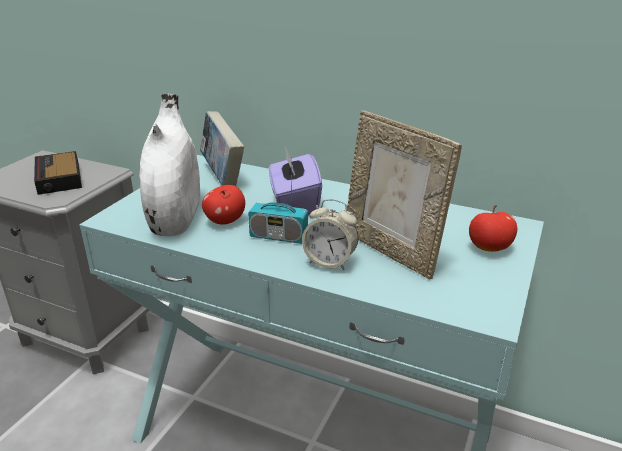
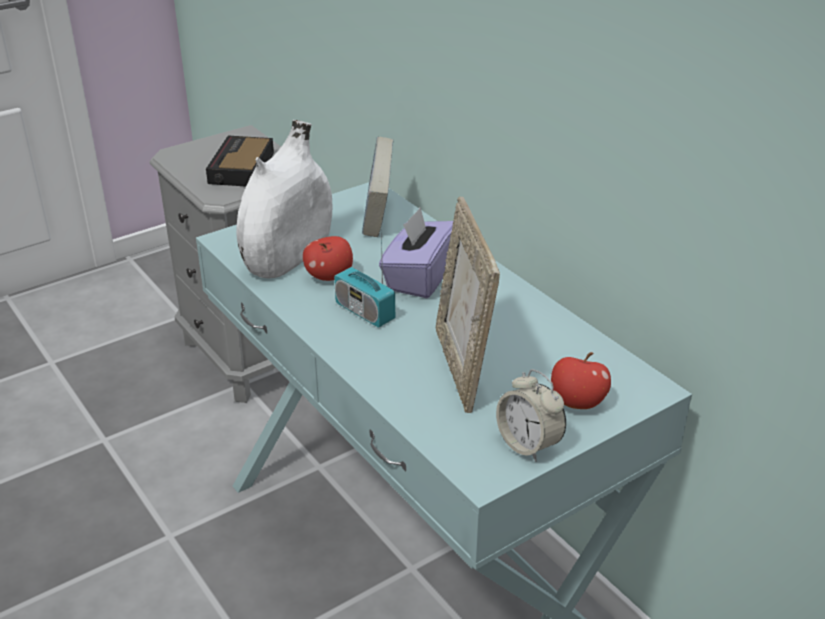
camera: 30 degrees right, 5 degrees up
alarm clock [302,199,358,270] -> alarm clock moved to [496,369,566,462]

